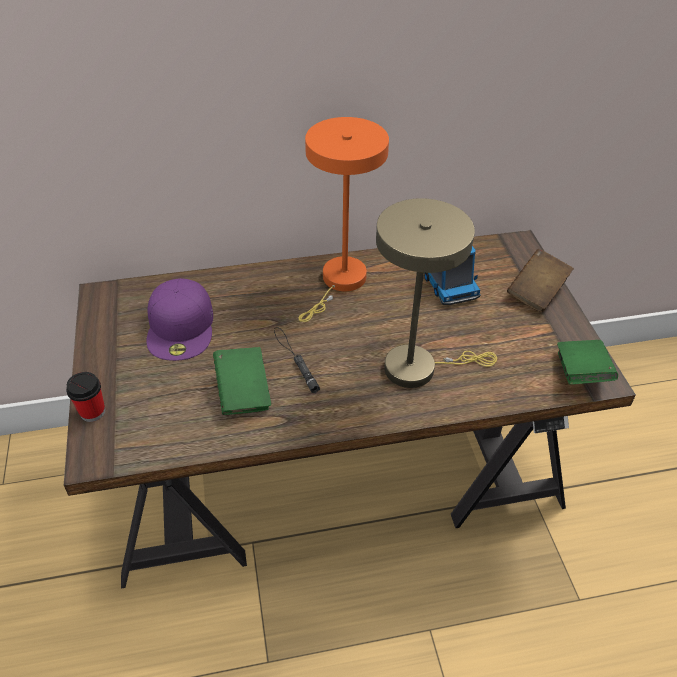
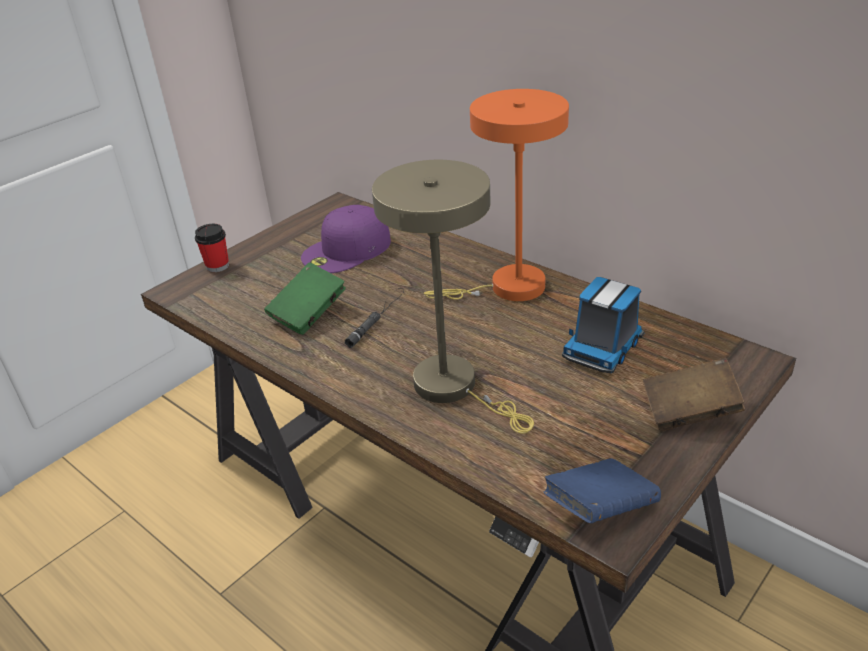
camera: 55 degrees right, 10 degrees down
green book [557,340,618,384] -> blue book [543,459,661,524]

